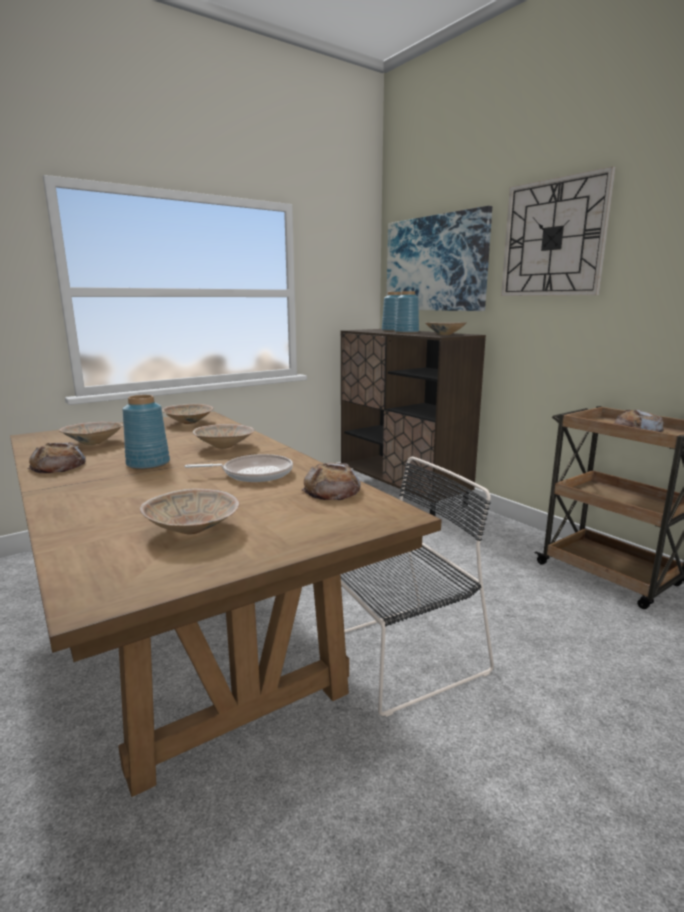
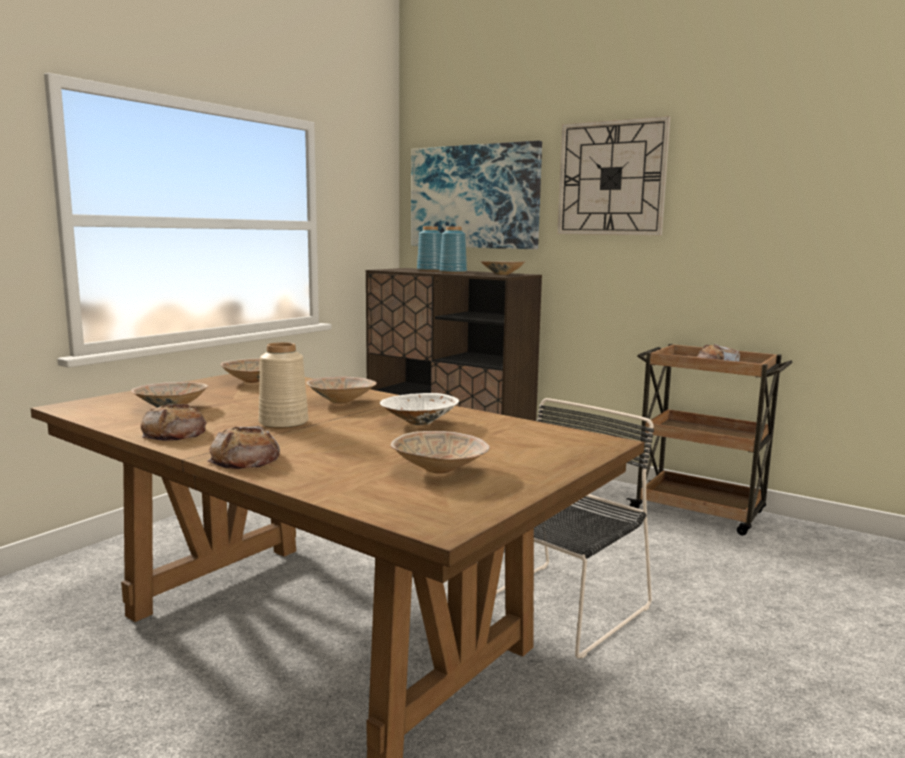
camera: 20 degrees left, 5 degrees down
blue vase [122,395,170,470] -> beige vase [258,342,308,429]
frying pan [184,454,293,482] -> white bowl [380,393,459,425]
bread [301,463,361,500] -> bread moved to [207,426,280,469]

